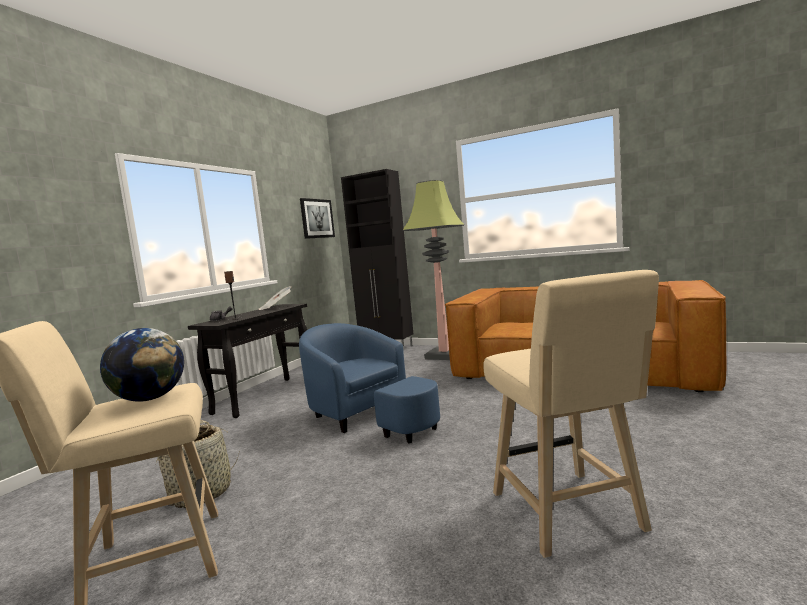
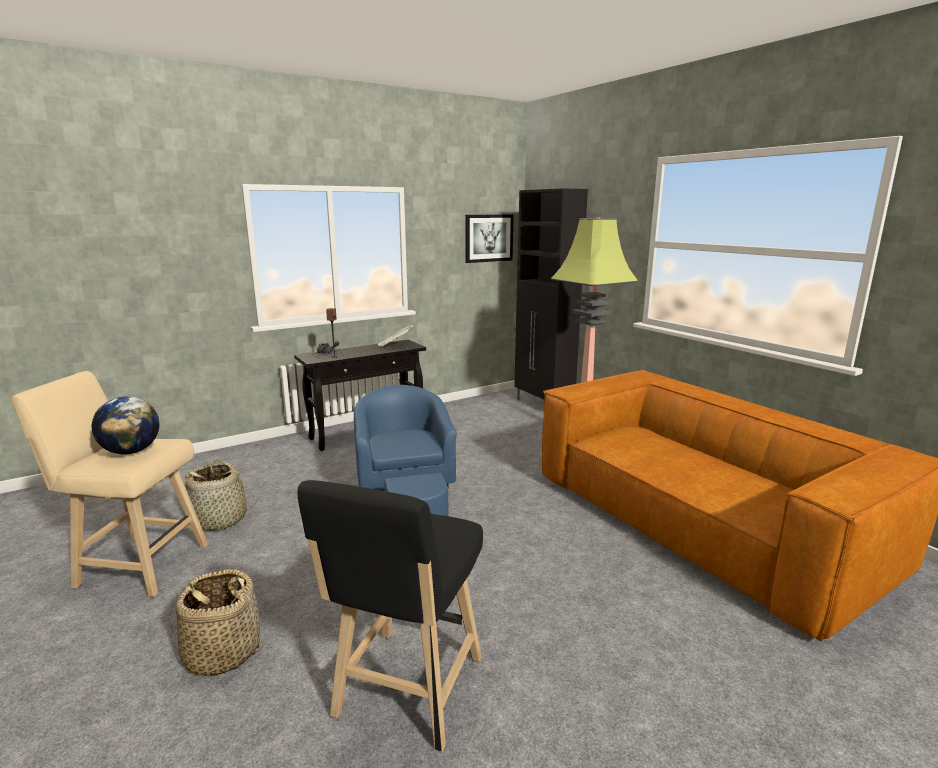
camera: 30 degrees right, 10 degrees up
beige stool [483,270,659,558] -> black stool [298,480,483,751]
none -> basket [169,569,265,676]

